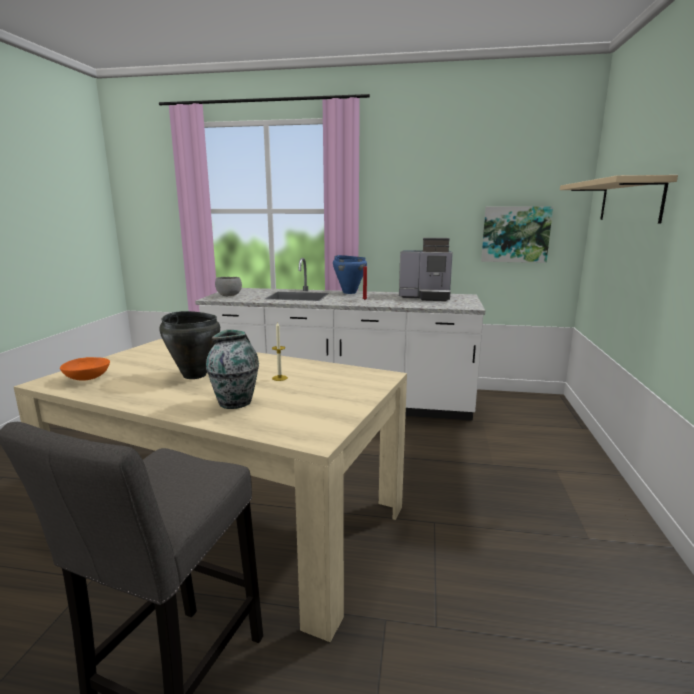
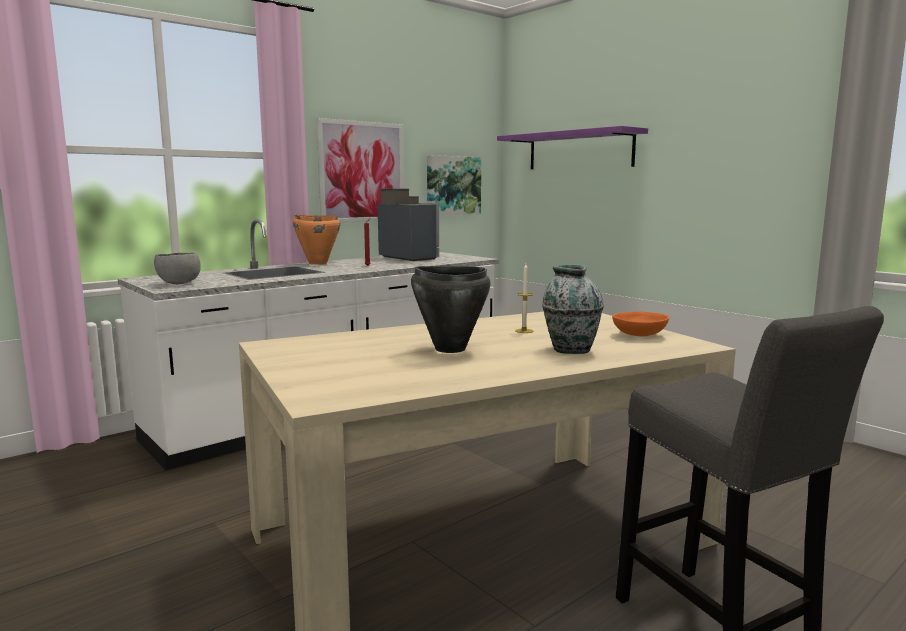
camera: 50 degrees left, 5 degrees down
orange bowl [60,357,110,381] -> orange bowl moved to [612,312,669,336]
blue cooking pot [333,255,367,294] -> orange cooking pot [293,214,340,265]
coffee machine [399,238,453,301] -> coffee machine turned 90 degrees counterclockwise [378,189,439,261]
beige shelf [560,175,678,224] -> purple shelf [497,126,648,169]
none -> picture [317,118,404,223]

